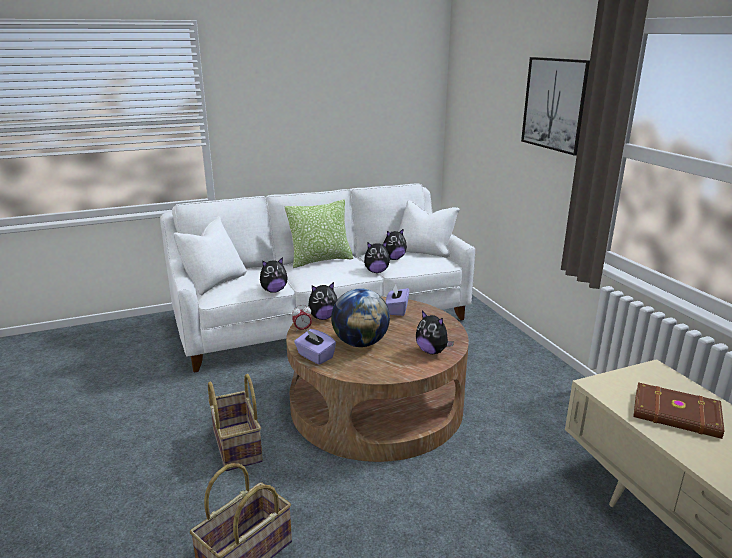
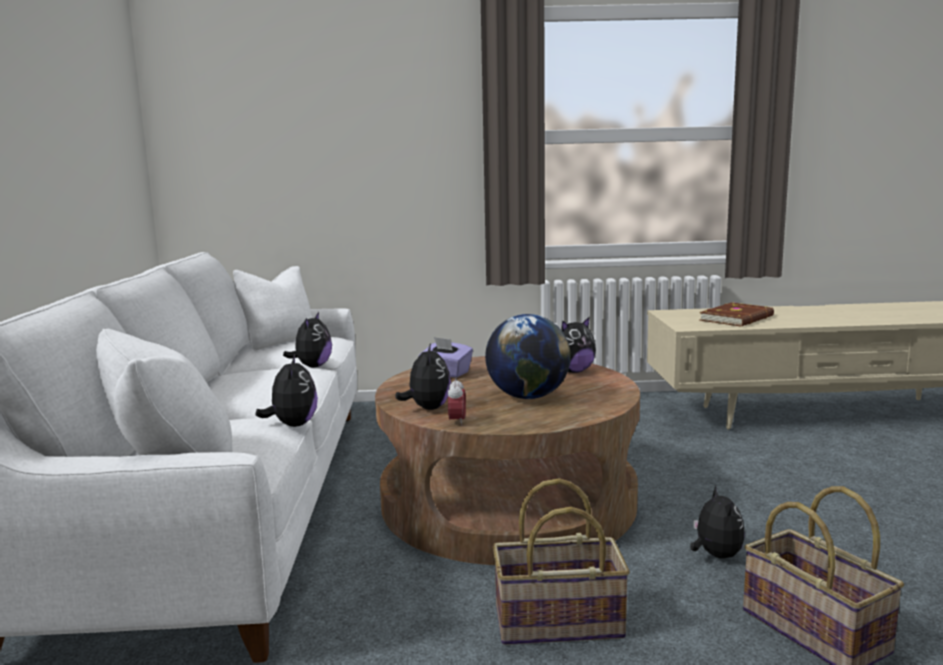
camera: 70 degrees left, 10 degrees down
pillow [285,199,353,268] -> none
purple tissue box [294,329,336,365] -> none
plush toy [383,228,407,260] -> plush toy moved to [690,486,745,559]
picture [521,57,590,156] -> none

